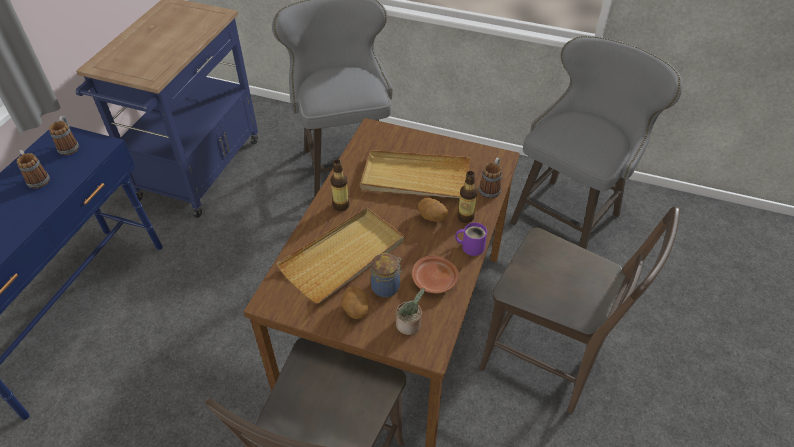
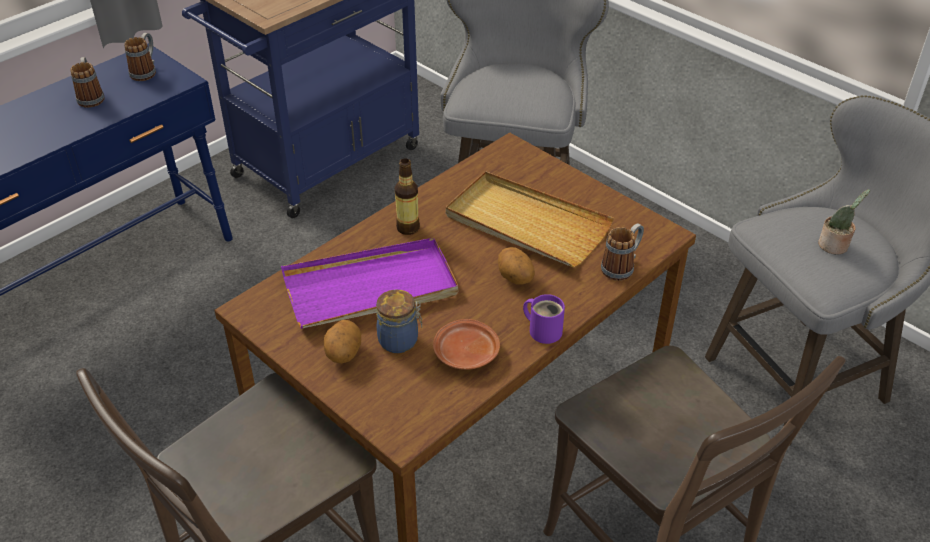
camera: 25 degrees right, 5 degrees down
beige tray [276,208,404,304] -> purple tray [281,238,458,329]
potted plant [396,288,425,335] -> potted plant moved to [818,189,870,255]
bottle [457,171,477,223] -> none

